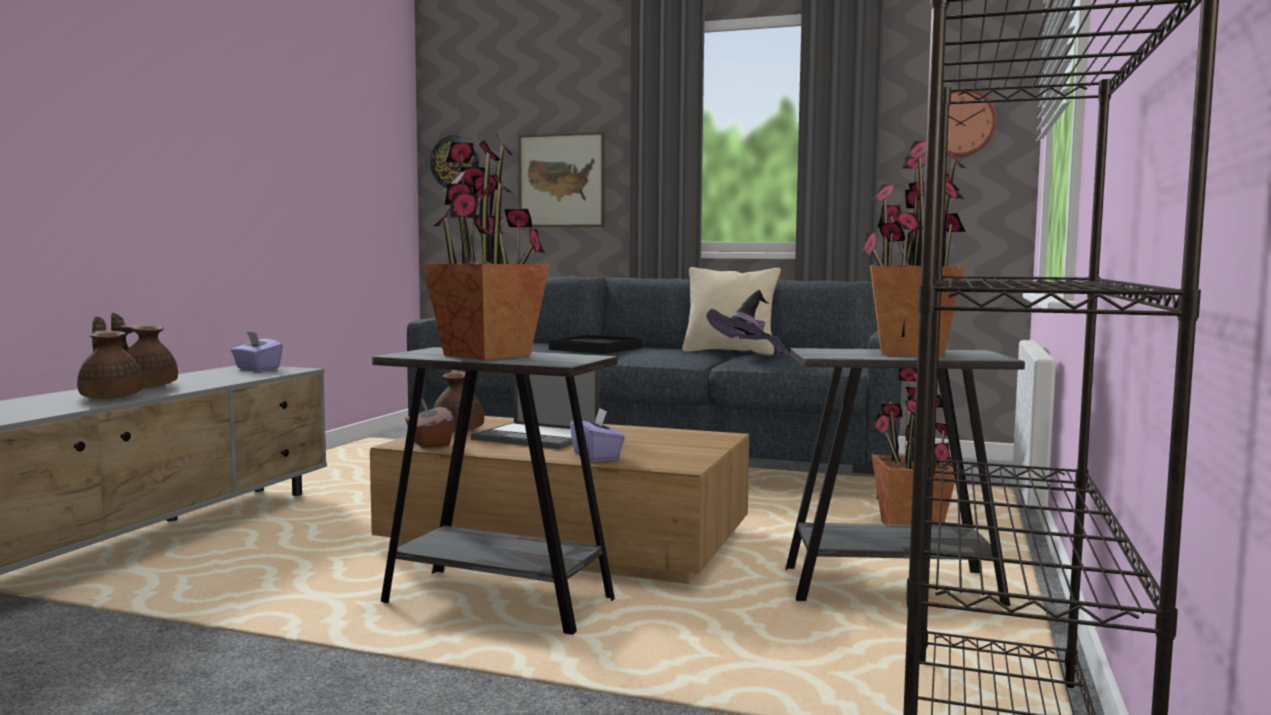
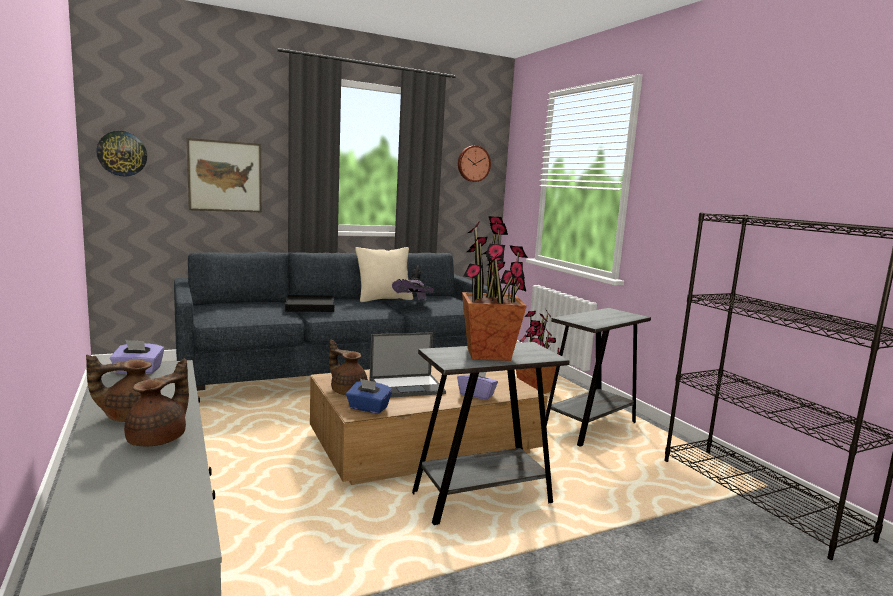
camera: 45 degrees left, 5 degrees up
brown teapot [77,316,144,399] -> brown teapot turned 105 degrees clockwise [124,359,189,446]
brown tissue box [405,399,454,448] -> blue tissue box [346,379,392,414]
potted plant [860,141,966,357] -> none

